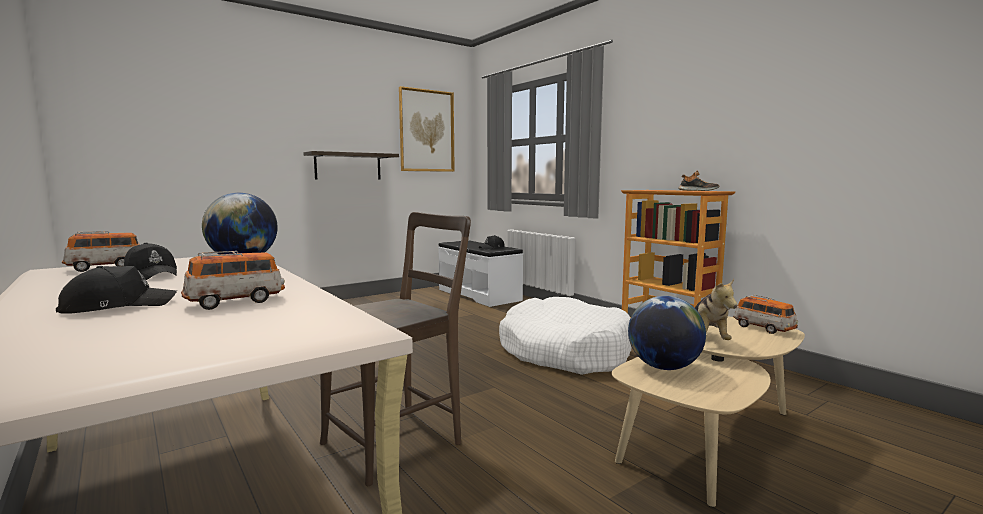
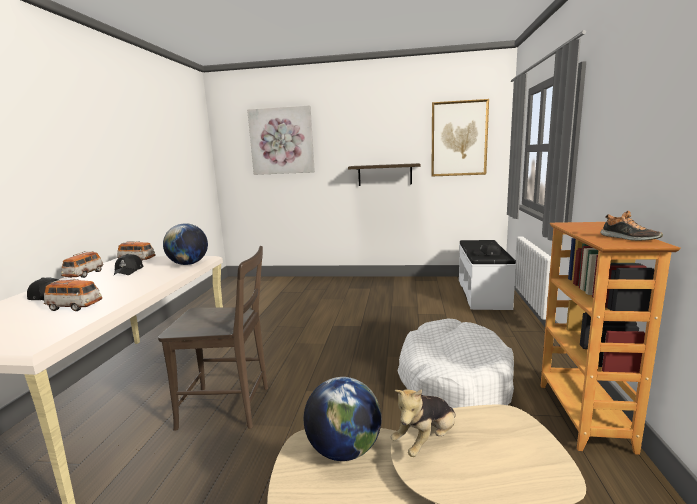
camera: 45 degrees right, 5 degrees up
toy car [733,294,798,334] -> toy car moved to [61,251,104,278]
none -> picture [247,106,315,175]

